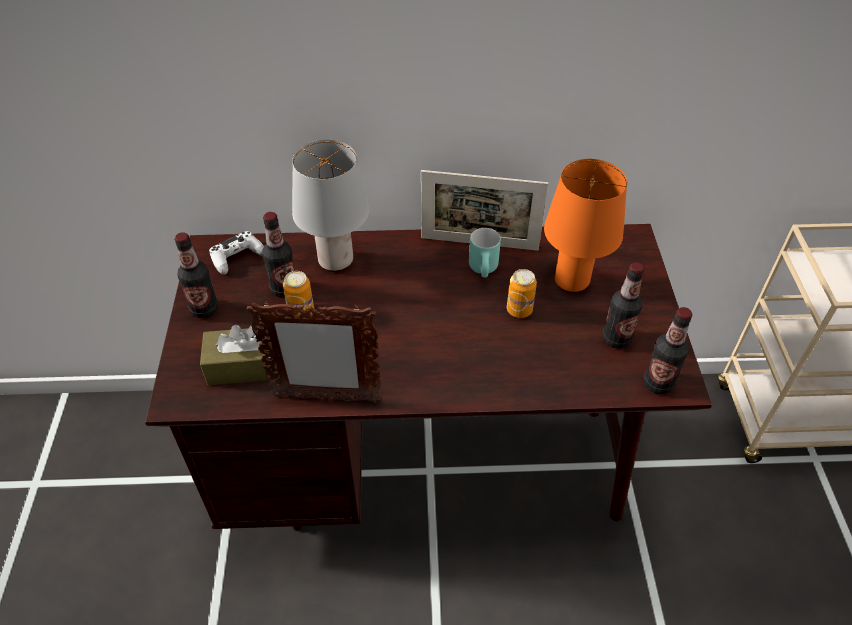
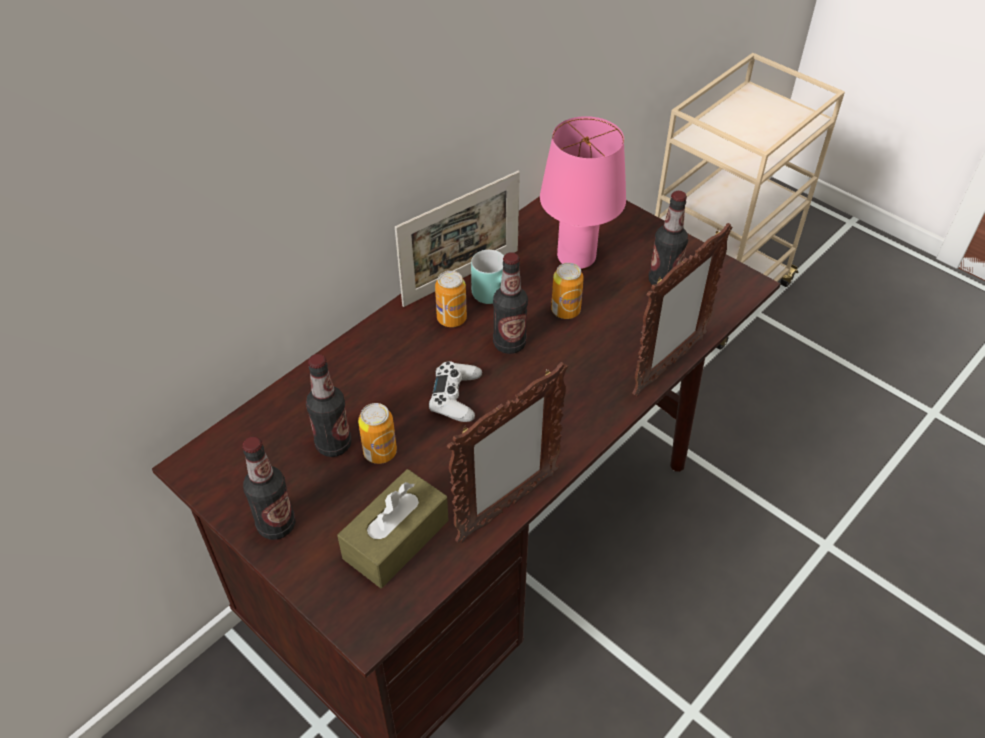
camera: 45 degrees left, 0 degrees up
white game controller [209,231,264,275] -> white game controller moved to [429,361,482,422]
grey table lamp [292,140,369,272] -> none
orange table lamp [544,159,627,293] -> pink table lamp [540,116,626,270]
bottle [643,307,693,394] -> bottle moved to [493,252,528,354]
none -> can [435,271,467,327]
none -> picture frame [632,223,732,397]

